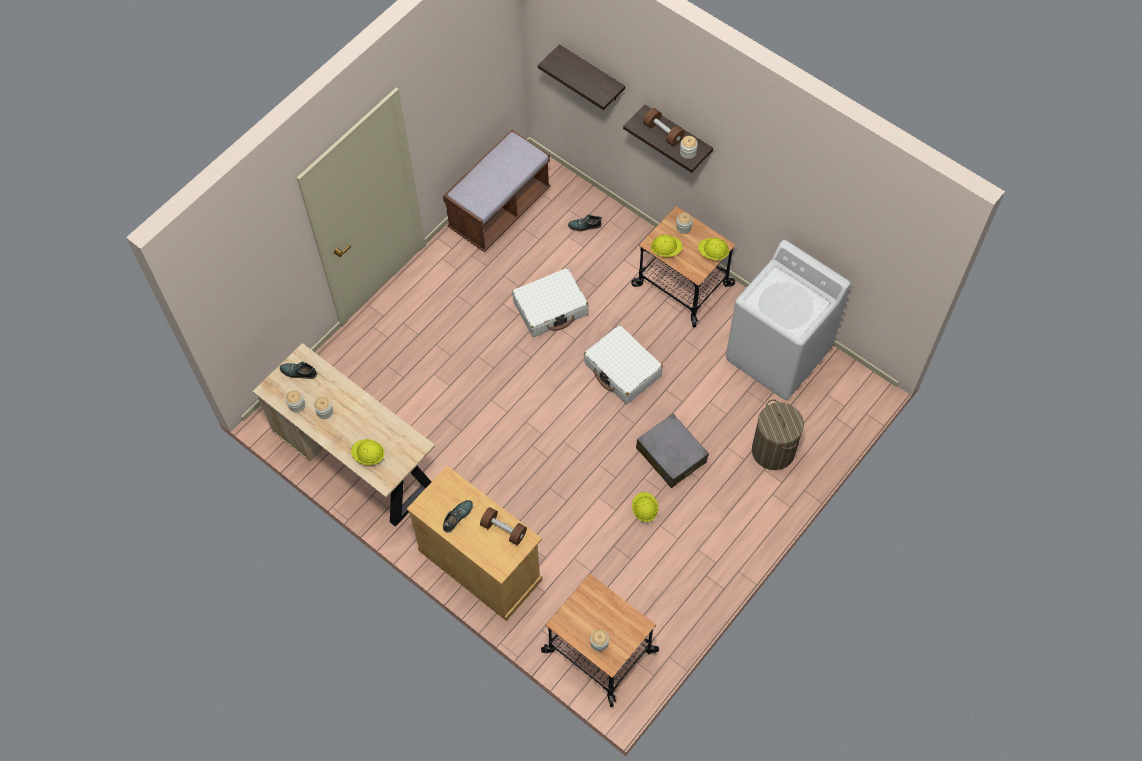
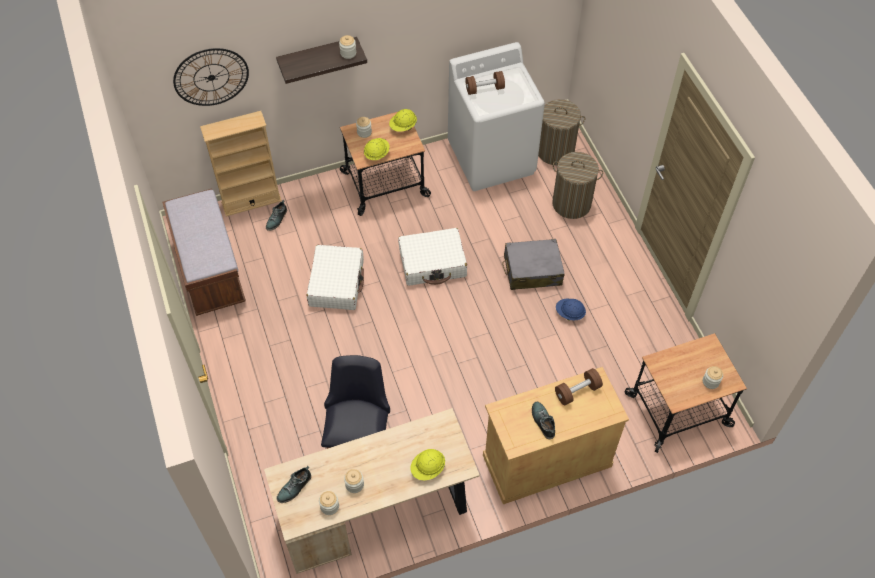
camera: 60 degrees left, 5 degrees down
shelf [538,44,625,110] -> wall clock [173,48,249,106]
yellow hard hat [632,492,658,522] -> blue hard hat [556,299,586,321]
brown dumbbell [643,108,685,146] -> brown dumbbell moved to [465,71,505,95]
none -> beige bookcase [200,111,282,217]
none -> black chair [321,355,390,449]
none -> laundry basket [538,99,585,165]

